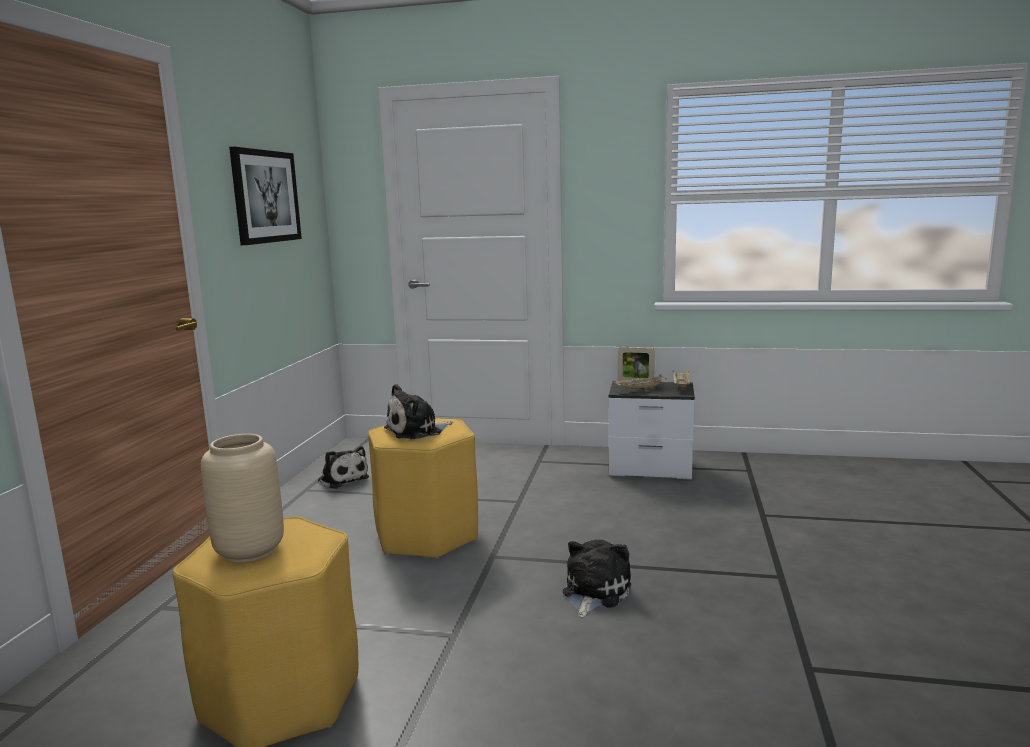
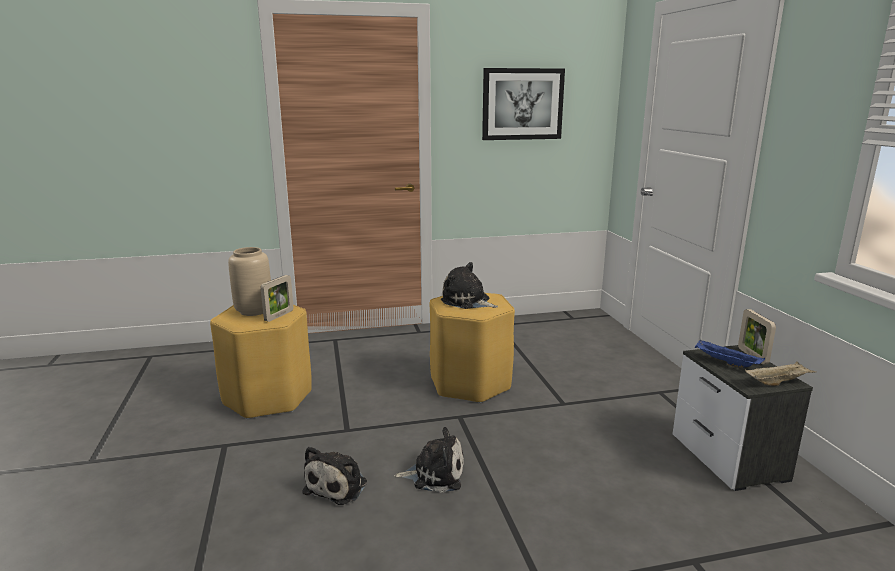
camera: 65 degrees right, 5 degrees up
plush toy [318,446,369,489] -> plush toy moved to [303,446,367,505]
beige tray [614,374,667,390] -> blue tray [695,340,765,368]
none -> picture frame [261,275,293,322]

